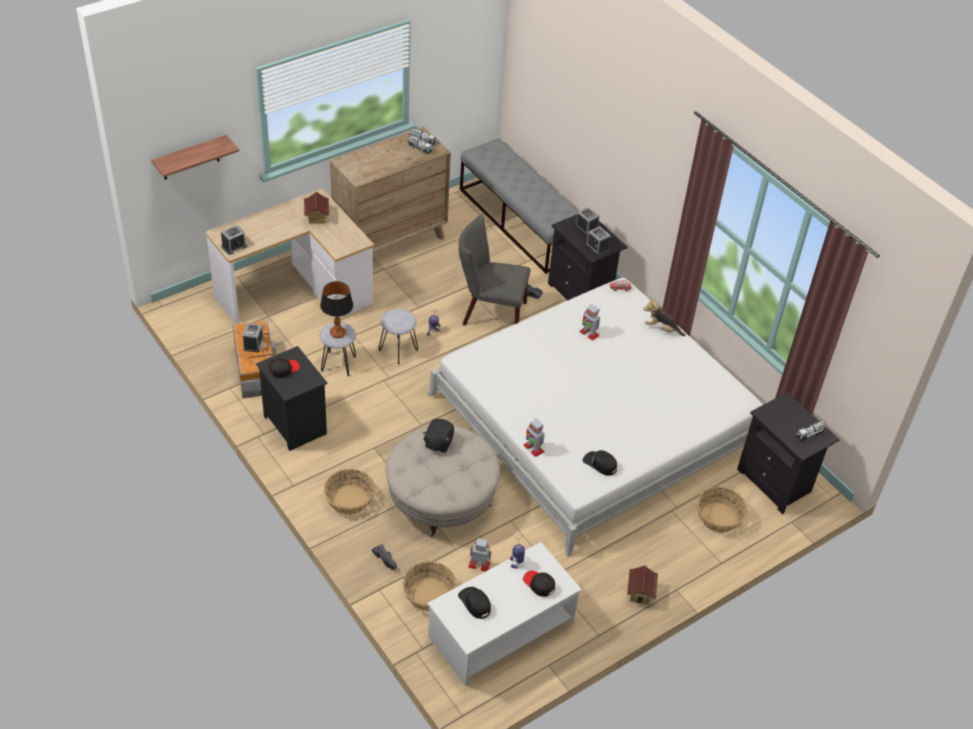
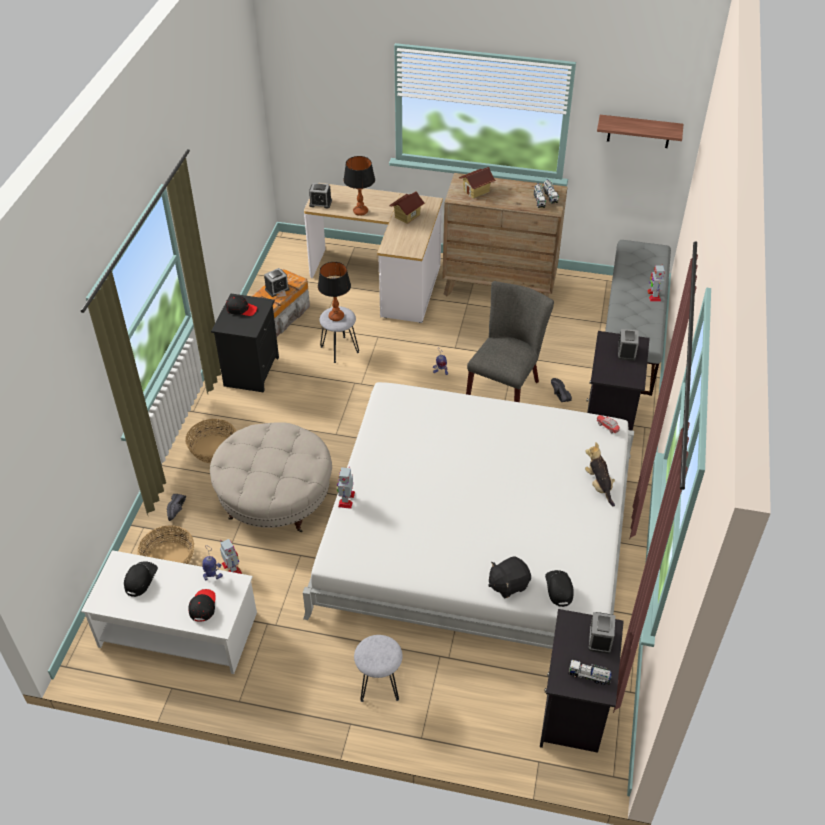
camera: 50 degrees right, 0 degrees up
shelf [151,135,239,180] -> shelf moved to [597,115,683,148]
grey stool [378,309,418,364] -> grey stool moved to [354,635,403,702]
black plush toy [423,419,454,453] -> black plush toy moved to [488,556,531,598]
grey chair [459,215,530,326] -> grey chair turned 60 degrees clockwise [466,281,554,402]
toy robot [579,304,600,341] -> toy robot moved to [647,264,665,302]
black cap [582,450,617,476] -> black cap moved to [545,570,574,607]
alarm clock [586,226,611,256] -> alarm clock moved to [588,612,615,654]
toy house [627,565,658,604] -> toy house moved to [459,167,496,199]
basket [697,487,748,533] -> none
none -> table lamp [343,156,375,216]

